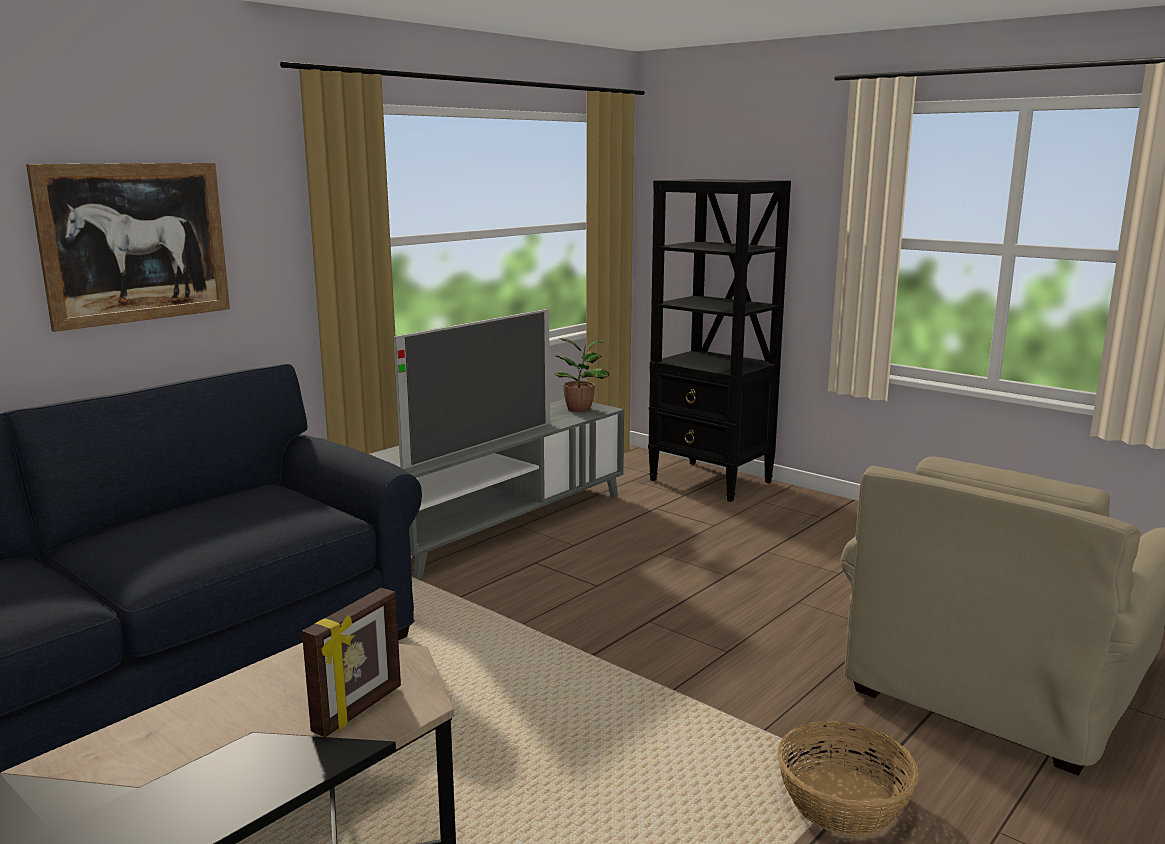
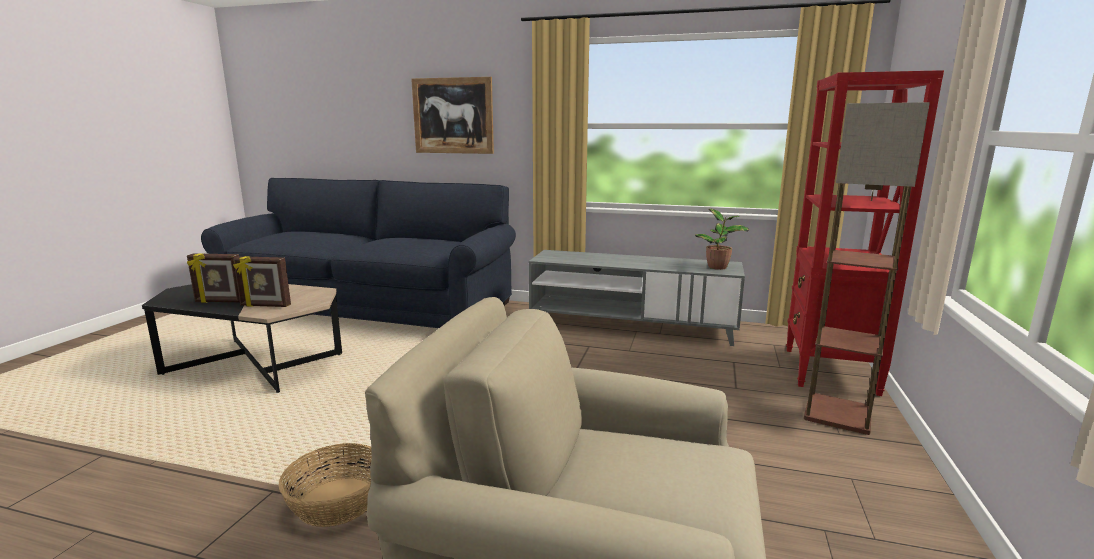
camera: 65 degrees right, 0 degrees up
television [393,309,550,469] -> none
black bookcase [648,179,791,502] -> red bookcase [786,70,944,396]
none -> picture frame [187,253,240,303]
none -> floor lamp [804,102,930,435]

